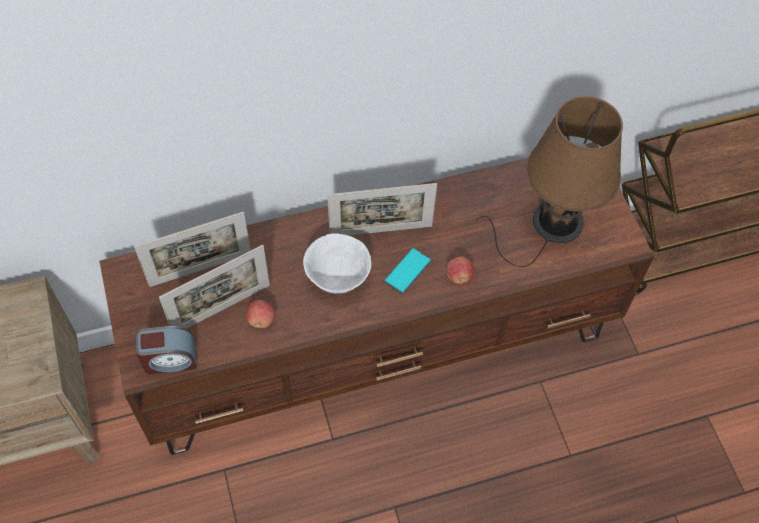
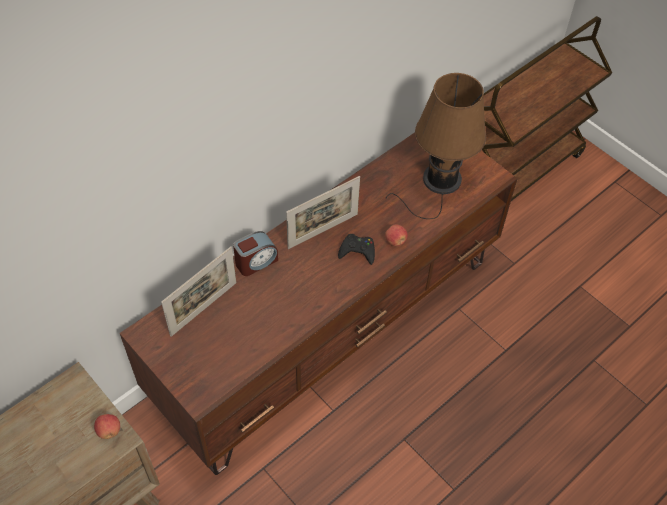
camera: 25 degrees left, 5 degrees down
alarm clock [135,326,197,374] -> alarm clock moved to [233,231,278,276]
picture frame [159,245,270,329] -> none
apple [246,300,275,328] -> apple moved to [94,414,120,439]
white bowl [303,233,371,293] -> none
phone [384,248,432,295] -> black game controller [338,234,375,265]

